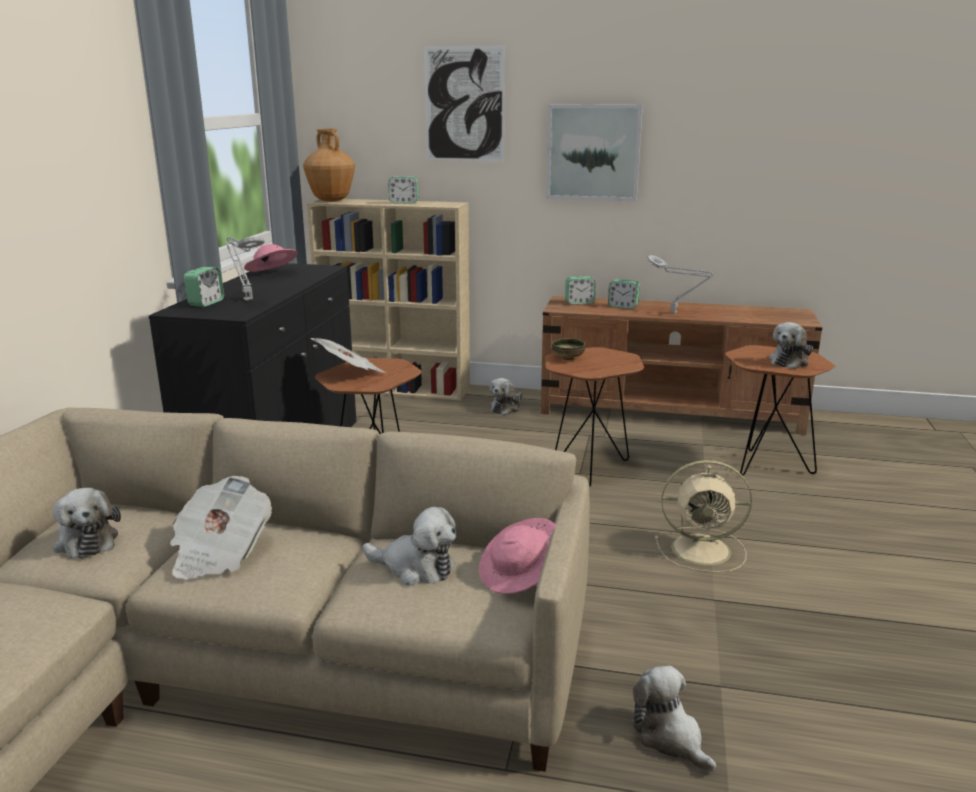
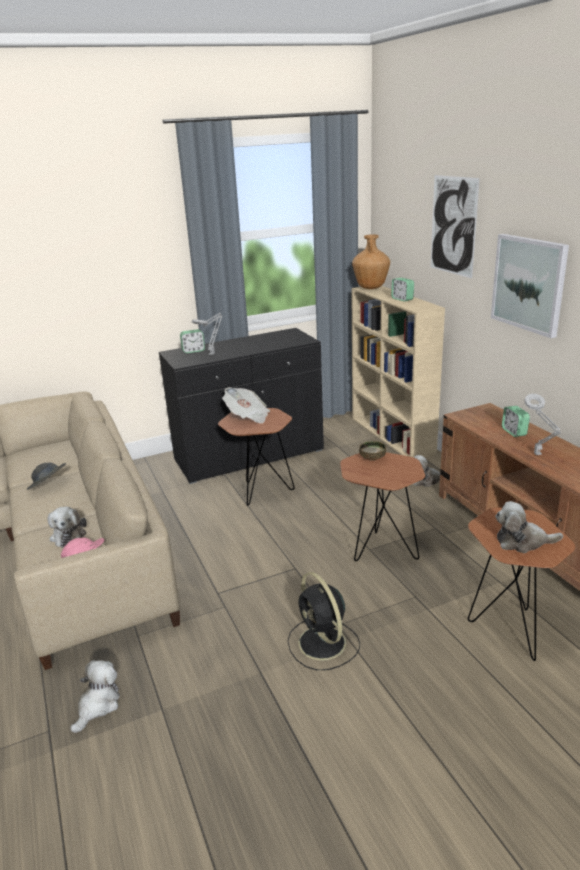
camera: 55 degrees right, 5 degrees up
plush toy [53,488,121,559] -> none
newspaper [170,476,272,579] -> grey hat [27,463,67,490]
pink hat [244,244,298,272] -> none
alarm clock [565,276,596,305] -> none
beige fan [655,460,752,573] -> black fan [288,572,360,671]

